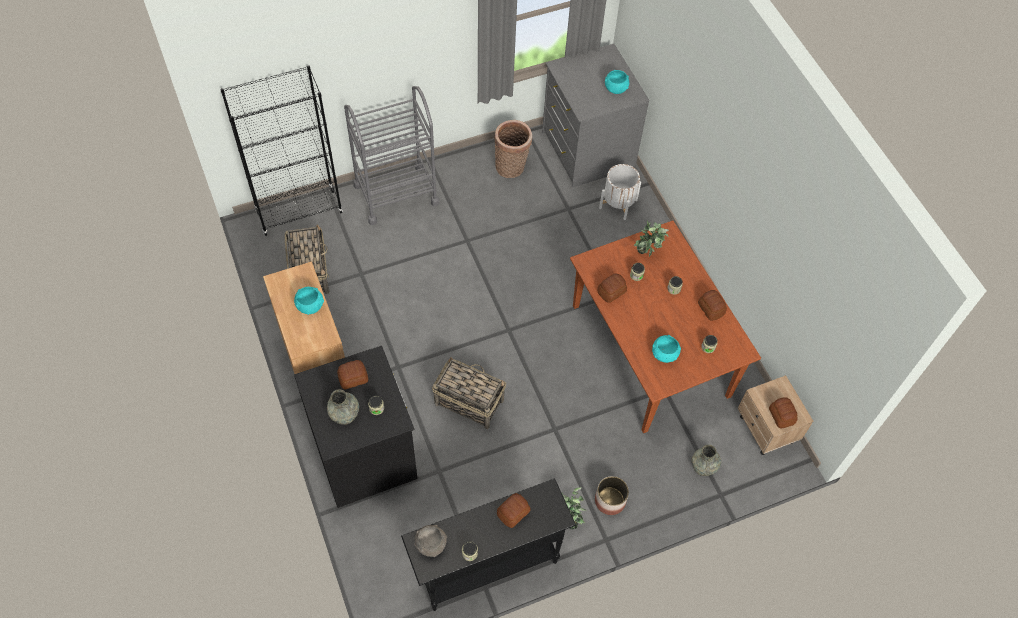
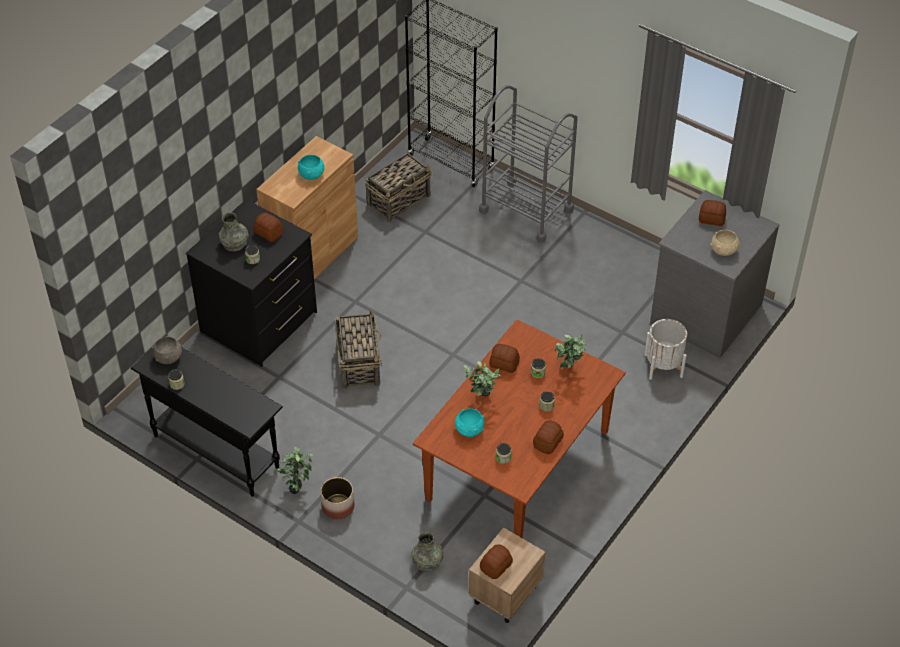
camera: 60 degrees right, 10 degrees down
basket [494,120,532,178] -> none
bread [497,493,530,528] -> bread moved to [699,200,726,226]
turquoise bowl [605,70,629,94] -> beige bowl [711,230,740,256]
none -> potted plant [464,361,502,397]

